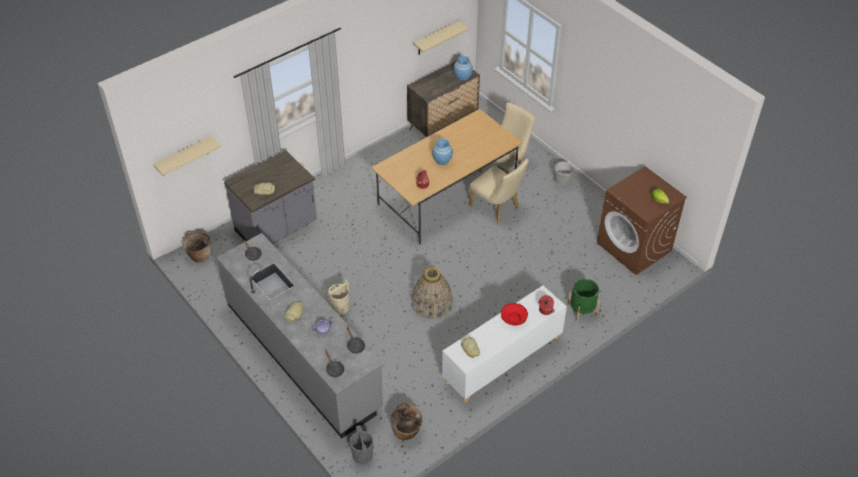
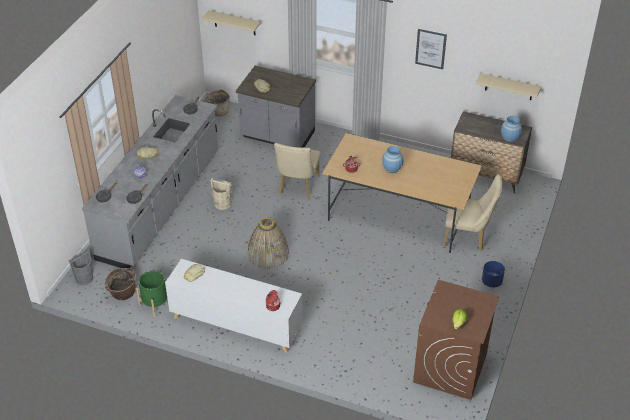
camera: 60 degrees right, 5 degrees down
beige chair [470,159,529,223] -> beige chair moved to [274,143,320,198]
red bowl [501,303,528,325] -> none
grey planter [554,162,574,185] -> blue planter [482,261,505,288]
green planter [567,279,600,322] -> green planter moved to [136,270,168,317]
none -> picture [415,28,447,70]

